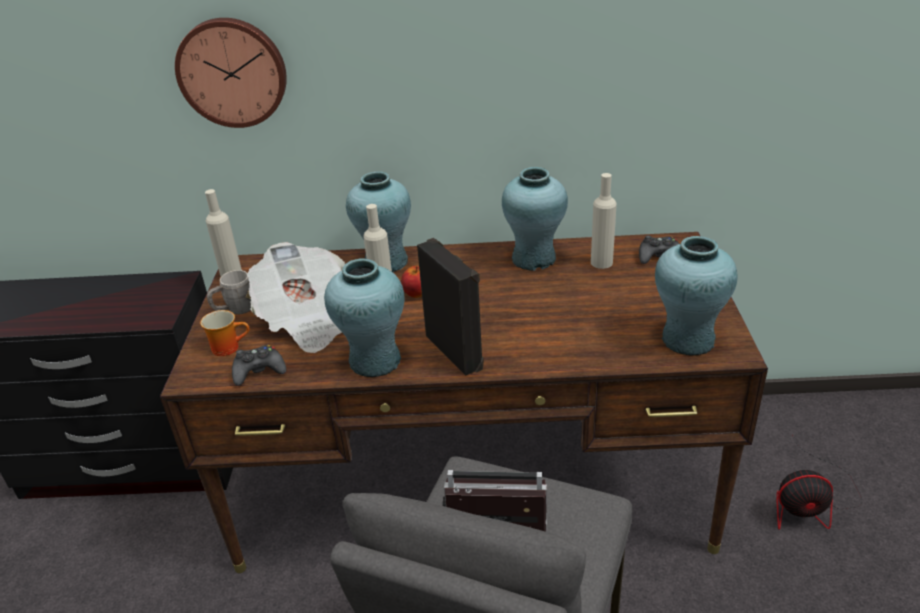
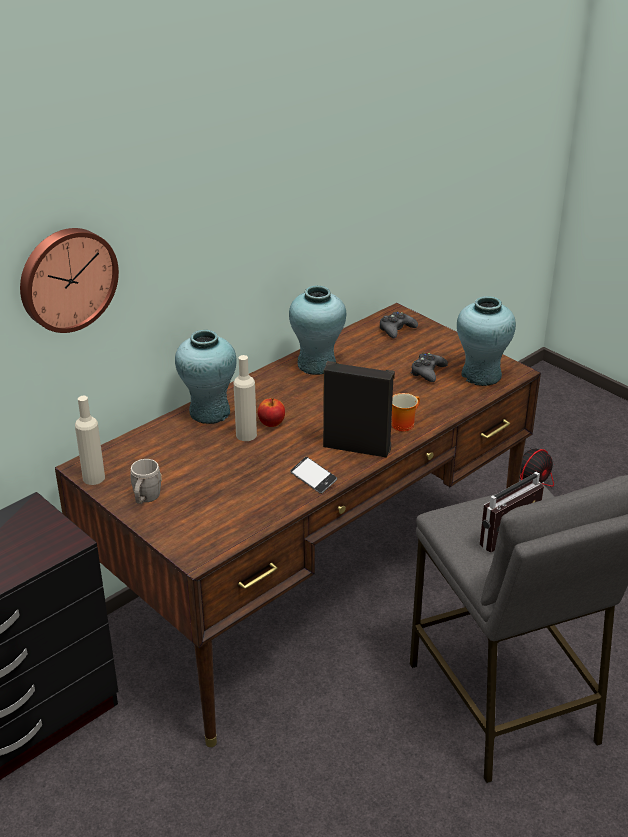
camera: 45 degrees left, 0 degrees up
mug [200,310,250,356] -> mug moved to [392,393,420,432]
black game controller [232,345,286,386] -> black game controller moved to [411,353,448,382]
newspaper [247,242,345,353] -> none
turquoise vase [324,258,404,377] -> phone [290,457,337,494]
beige bottle [591,173,617,269] -> none

